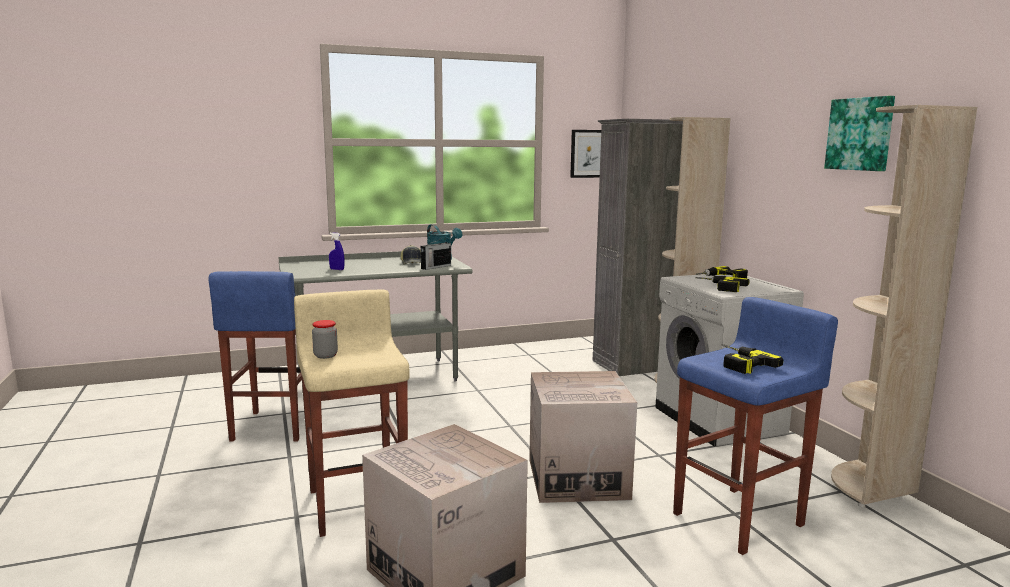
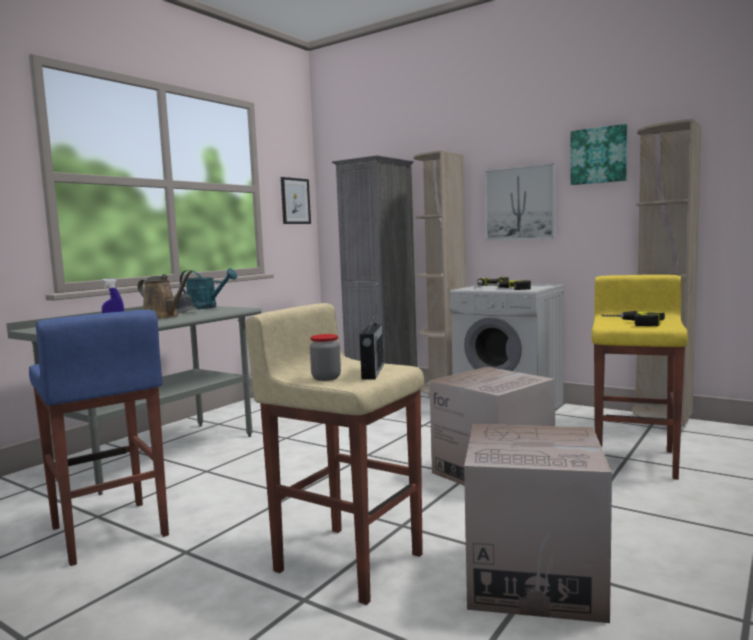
camera: 35 degrees left, 5 degrees down
radio [420,238,451,270] -> radio moved to [360,314,384,380]
blue stool [673,297,838,555] -> yellow stool [592,275,688,480]
none -> brown watering can [138,271,193,319]
none -> picture [484,163,556,241]

